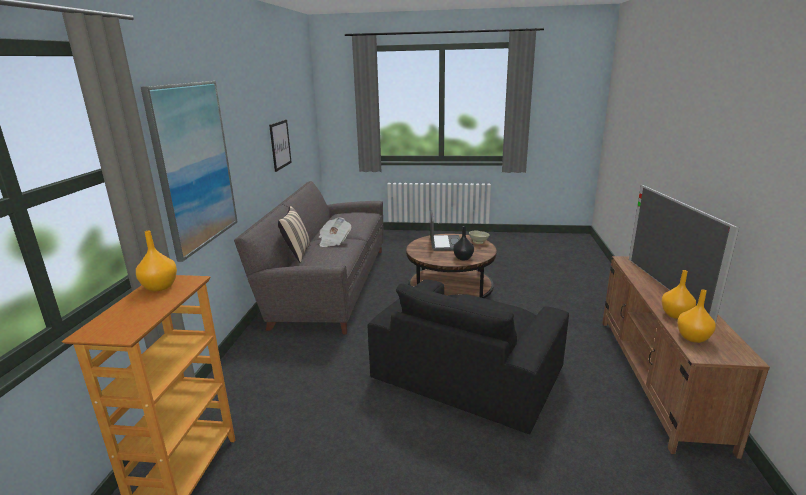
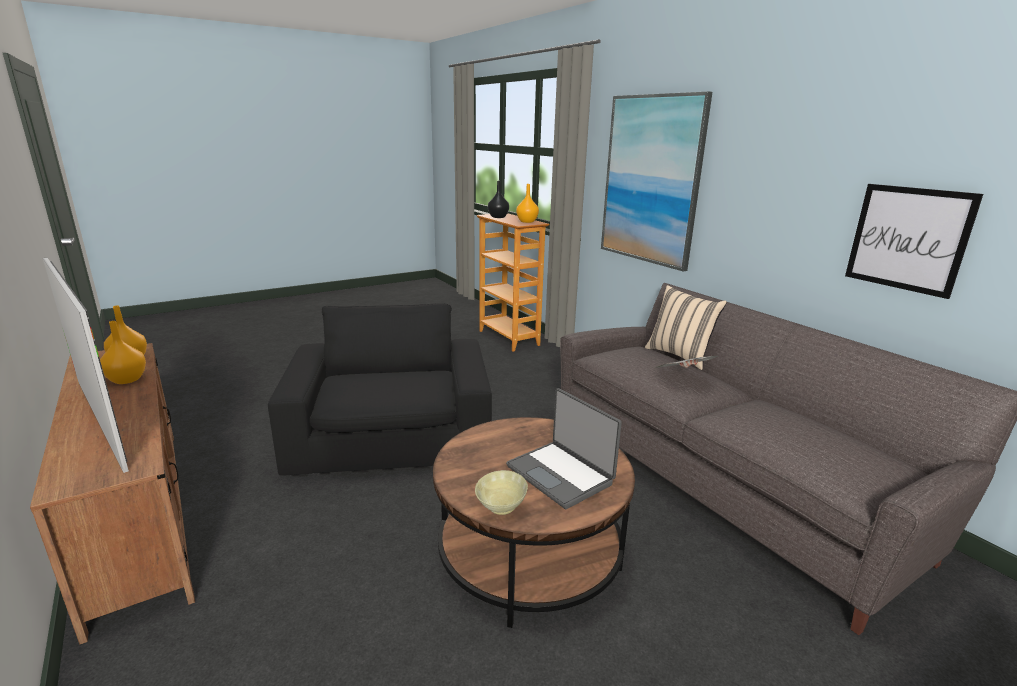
camera: 140 degrees right, 0 degrees up
black vase [453,226,474,260] -> black vase moved to [488,181,509,218]

